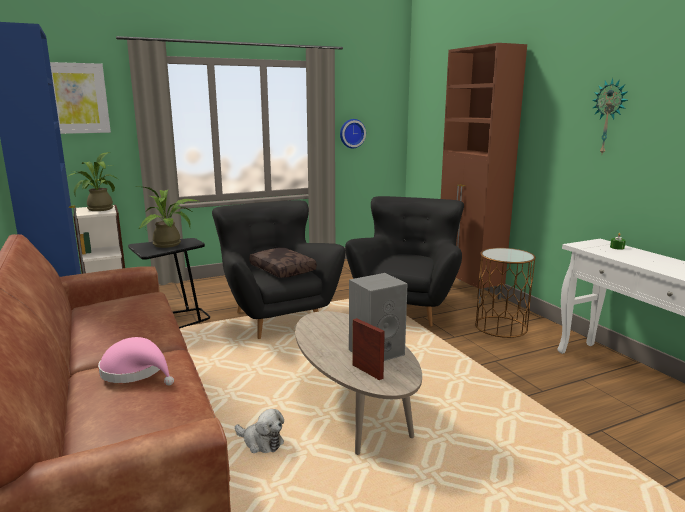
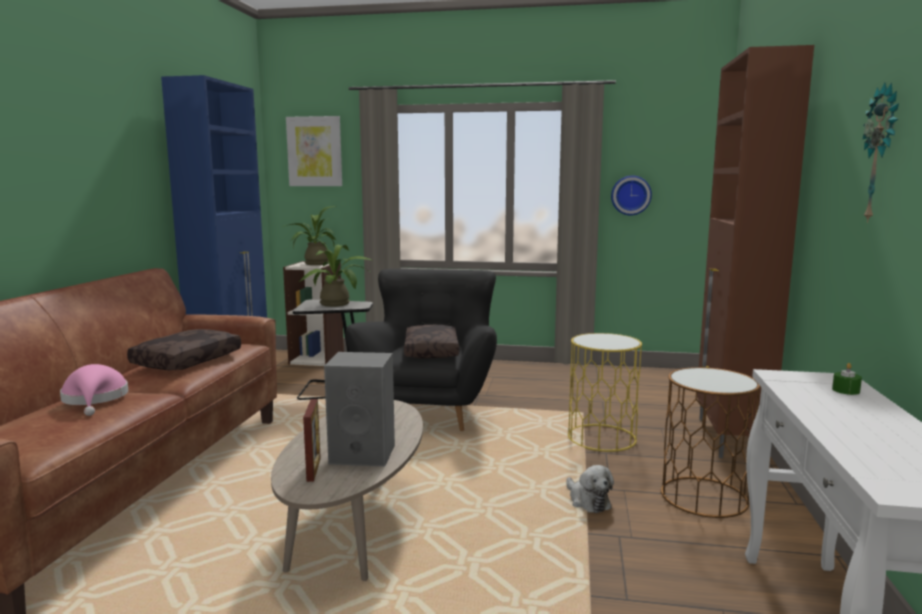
camera: 35 degrees right, 5 degrees down
plush toy [235,409,284,453] -> plush toy moved to [566,465,614,513]
black armchair [345,196,464,327] -> yellow side table [568,333,642,452]
none -> brown pillow [127,329,241,370]

